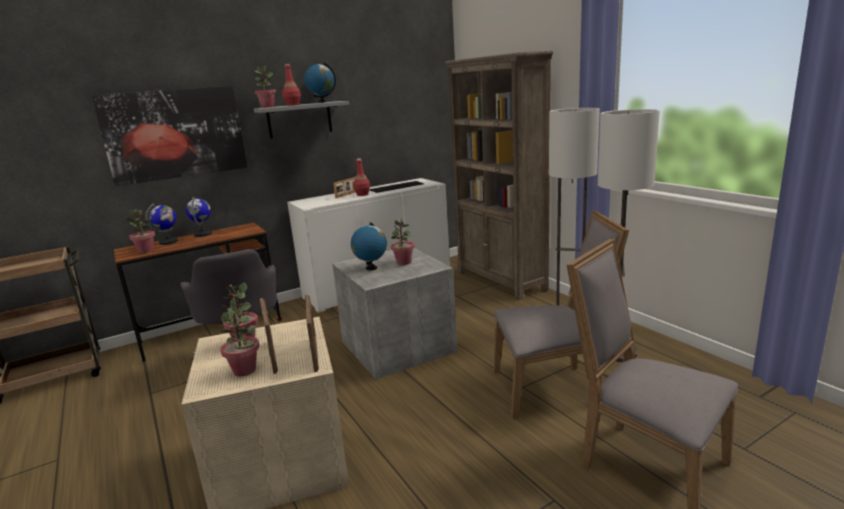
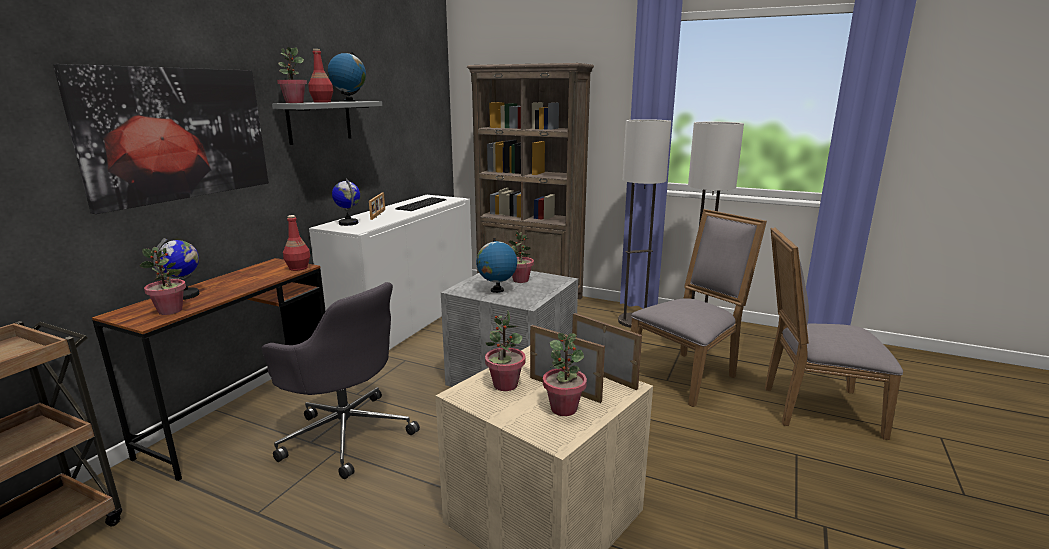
camera: 35 degrees left, 0 degrees up
globe [186,197,212,237] -> globe moved to [332,178,360,226]
red bottle [353,159,370,196] -> red bottle moved to [283,215,310,271]

